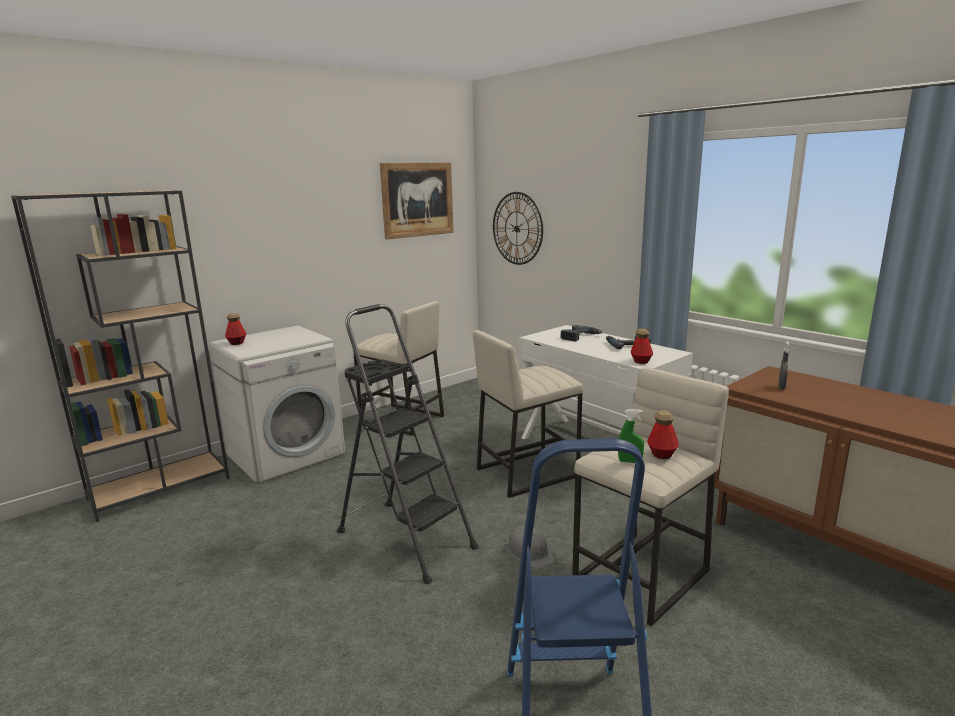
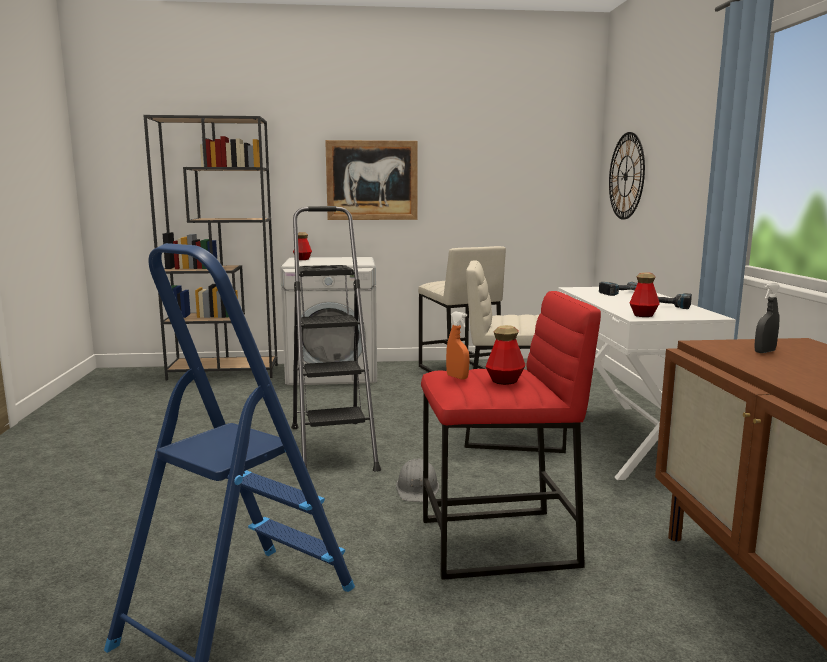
camera: 35 degrees right, 5 degrees down
picture [380,162,454,240] -> picture moved to [325,140,418,220]
beige stool [572,367,729,626] -> red stool [421,291,601,580]
green spray bottle [618,409,644,463] -> orange spray bottle [446,311,469,379]

